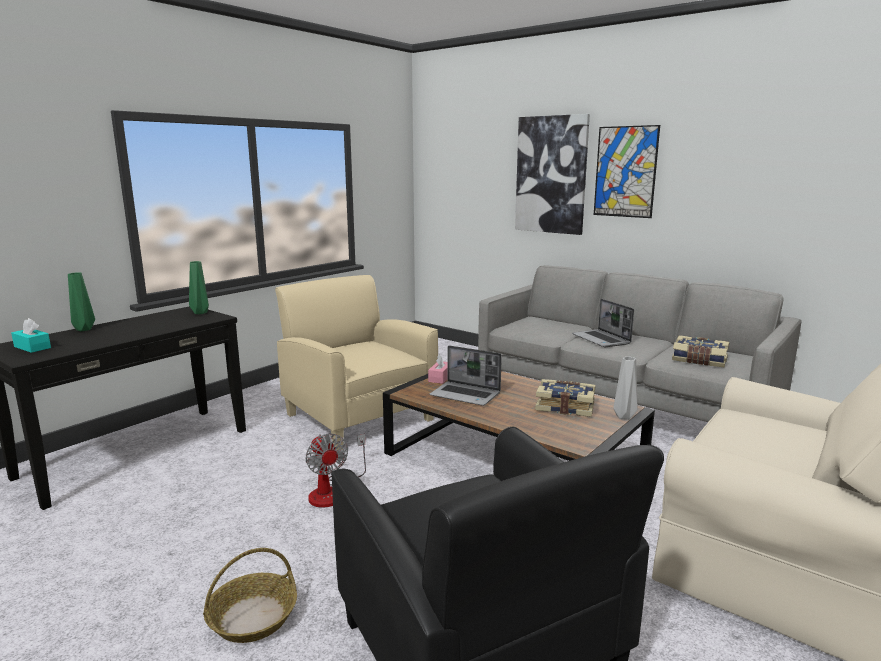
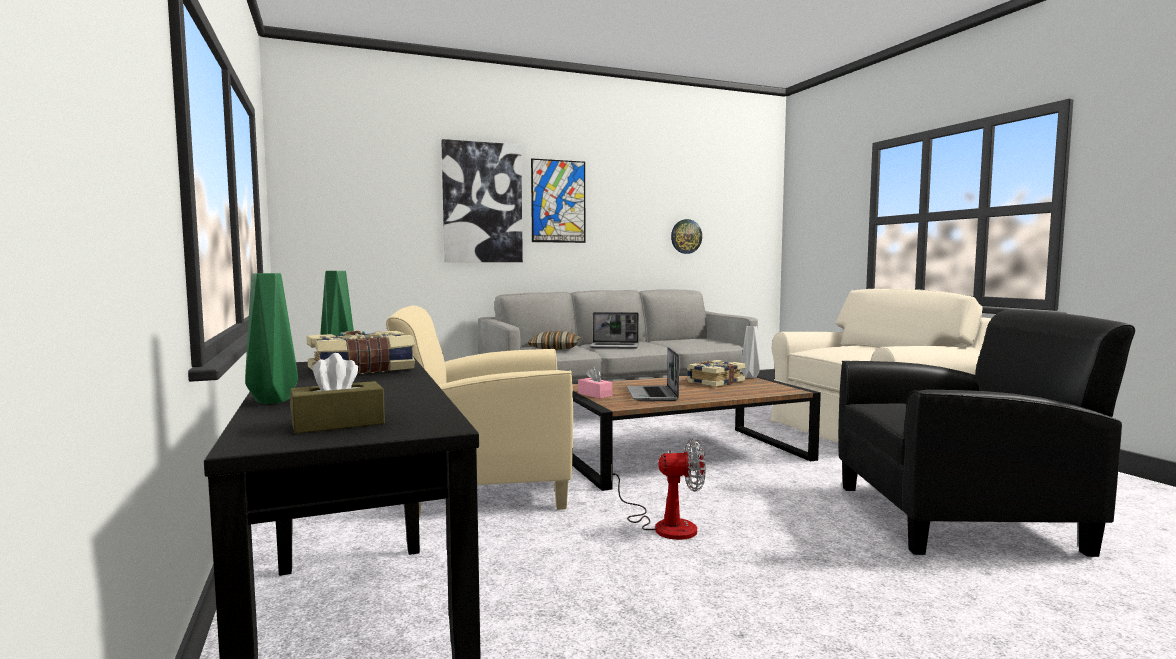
camera: 60 degrees left, 10 degrees down
turquoise tissue box [11,318,51,353] -> brown tissue box [290,353,385,434]
basket [203,548,297,643] -> none
laptop [430,345,502,406] -> laptop turned 120 degrees clockwise [627,347,679,401]
book [672,335,729,367] -> book moved to [307,331,415,374]
none -> pillow [528,331,581,350]
none -> wall clock [671,219,702,254]

